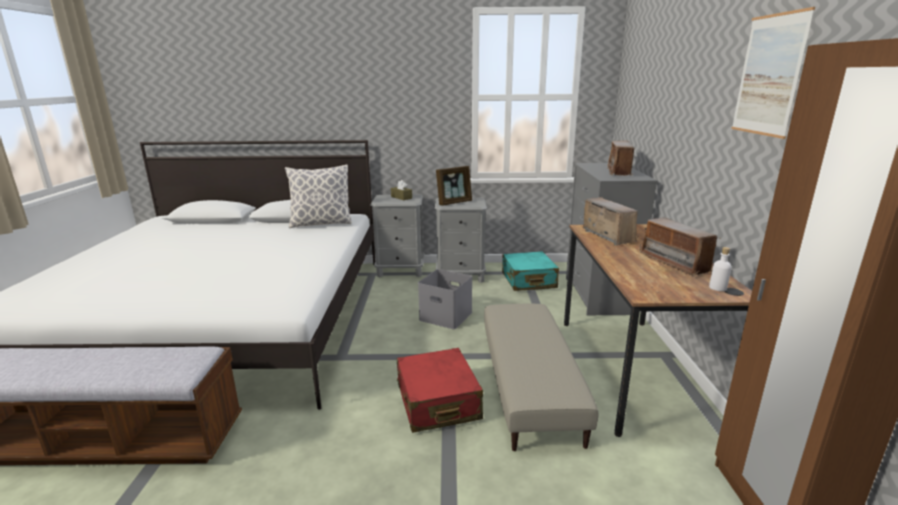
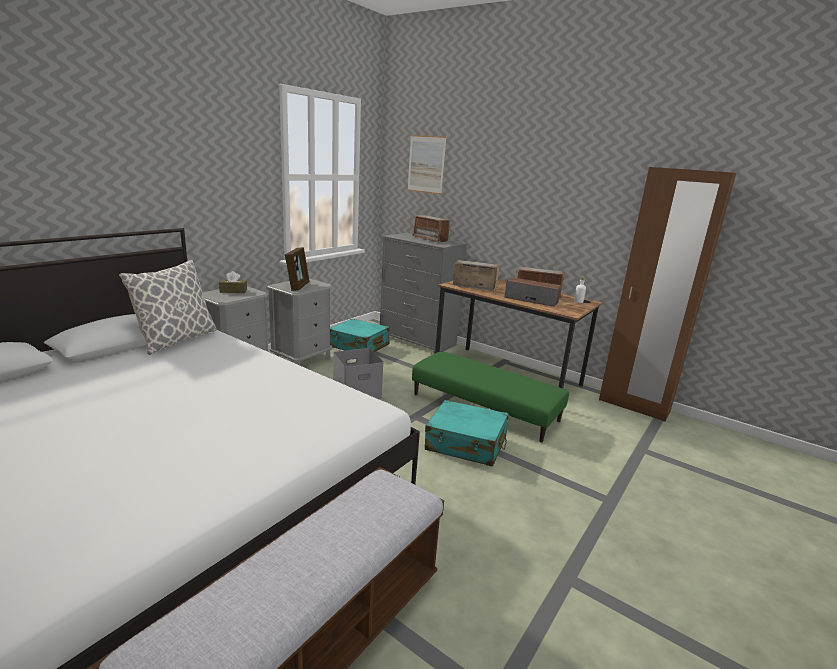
camera: 55 degrees left, 0 degrees up
red suitcase [397,348,483,433] -> turquoise suitcase [425,400,509,467]
beige ottoman [484,304,598,451] -> green ottoman [412,352,569,442]
picture [731,7,815,139] -> picture moved to [408,135,446,194]
none -> speaker [504,277,561,307]

